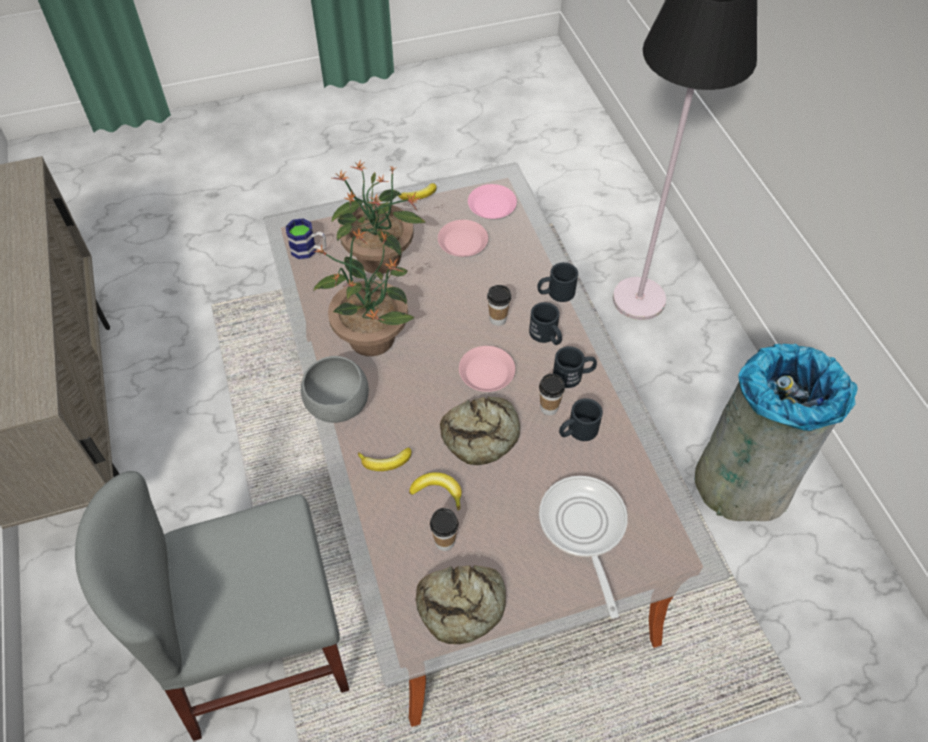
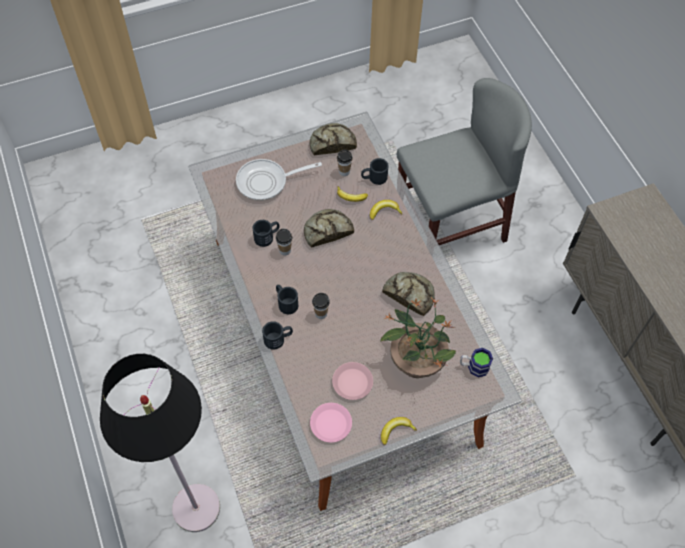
camera: 175 degrees right, 5 degrees up
grey bowl [301,356,369,423] -> none
potted plant [313,227,415,356] -> bread [382,272,435,316]
pink plate [459,346,515,392] -> none
frying pan [539,476,628,619] -> frying pan turned 90 degrees clockwise [236,159,322,201]
black mug [553,346,597,388] -> black mug moved to [361,158,389,185]
grey trash can [695,343,857,521] -> none

